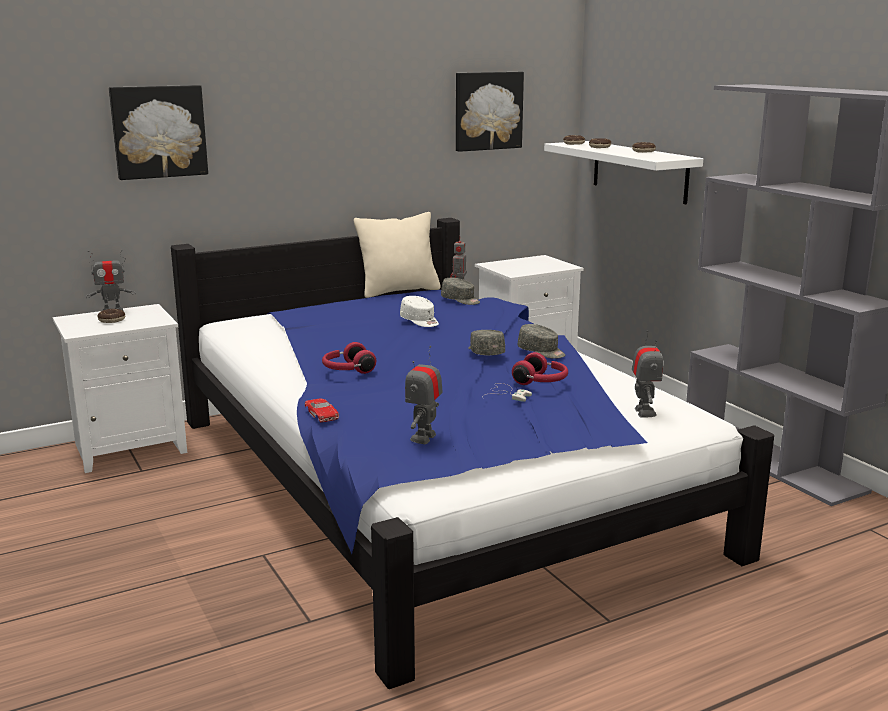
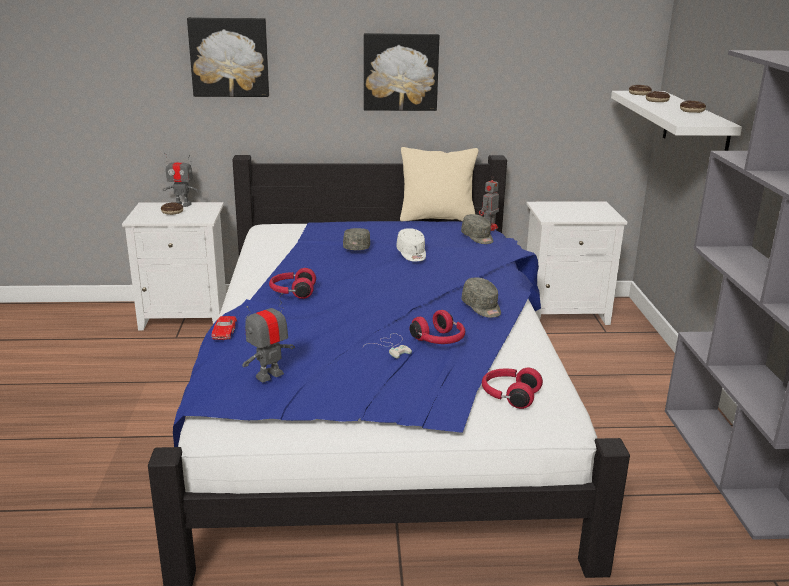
camera: 25 degrees right, 5 degrees up
picture [456,72,524,152] -> picture moved to [364,33,439,111]
grey cap [468,330,505,355] -> grey cap moved to [343,228,370,250]
toy robot [632,330,664,418] -> red headphones [482,368,543,409]

